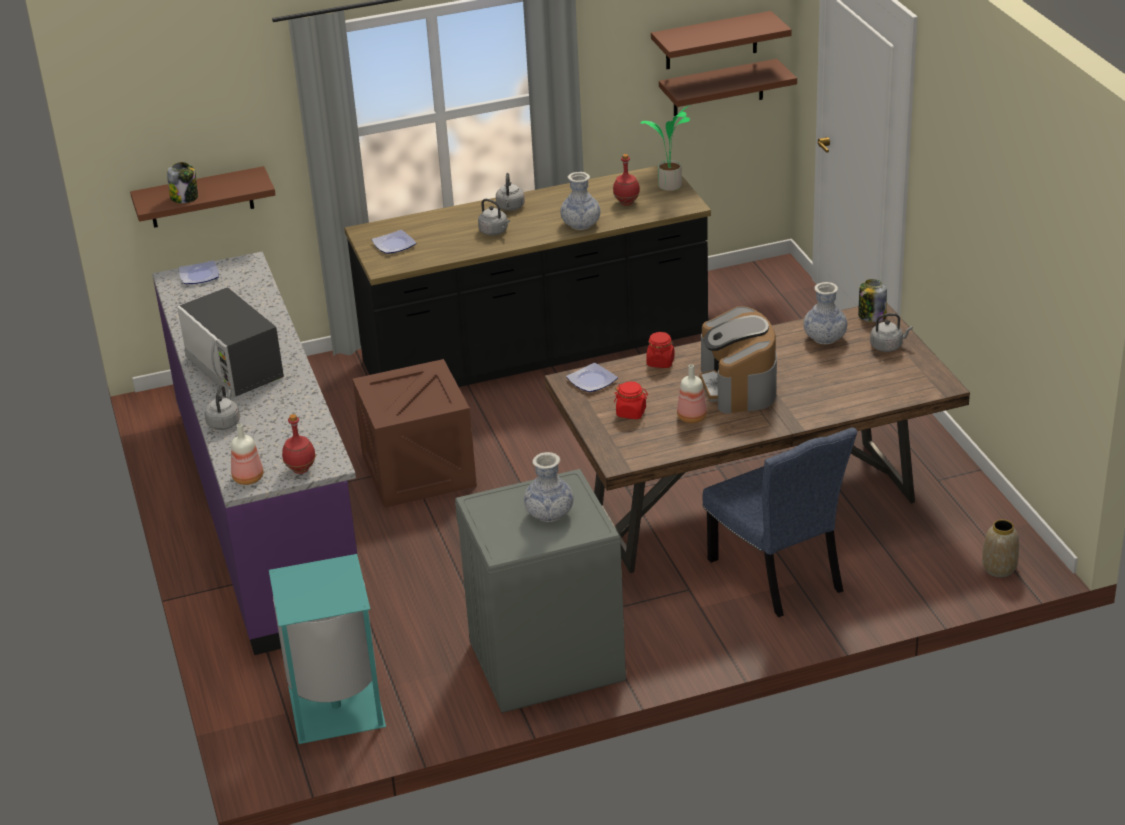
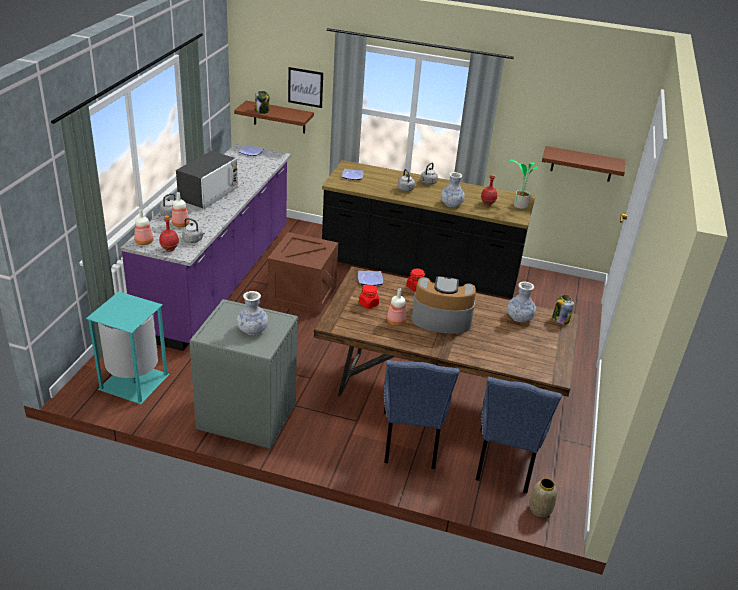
camera: 30 degrees right, 0 degrees up
microwave [177,287,284,398] -> microwave turned 150 degrees counterclockwise [176,151,238,209]
brown shelf [651,11,792,69] -> none
coffee machine [700,306,777,414] -> coffee machine turned 75 degrees clockwise [412,276,476,334]
grey kettle [870,313,913,352] -> grey kettle moved to [182,218,205,243]
none -> bottle [172,192,190,228]
none -> picture [288,67,323,108]
none -> blue chair [476,377,562,493]

